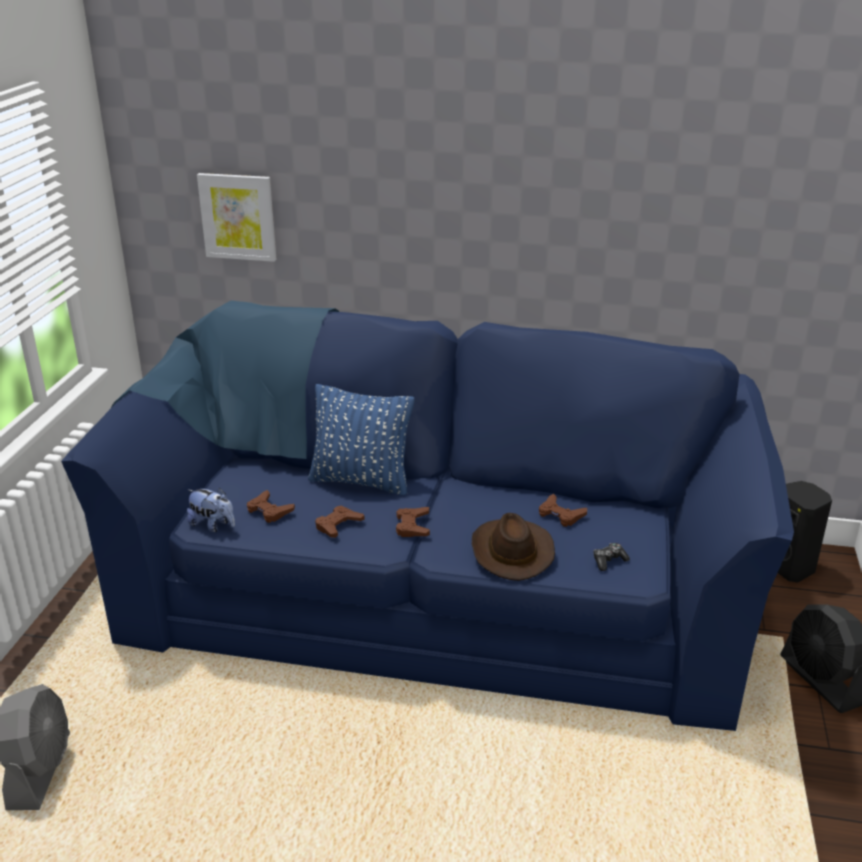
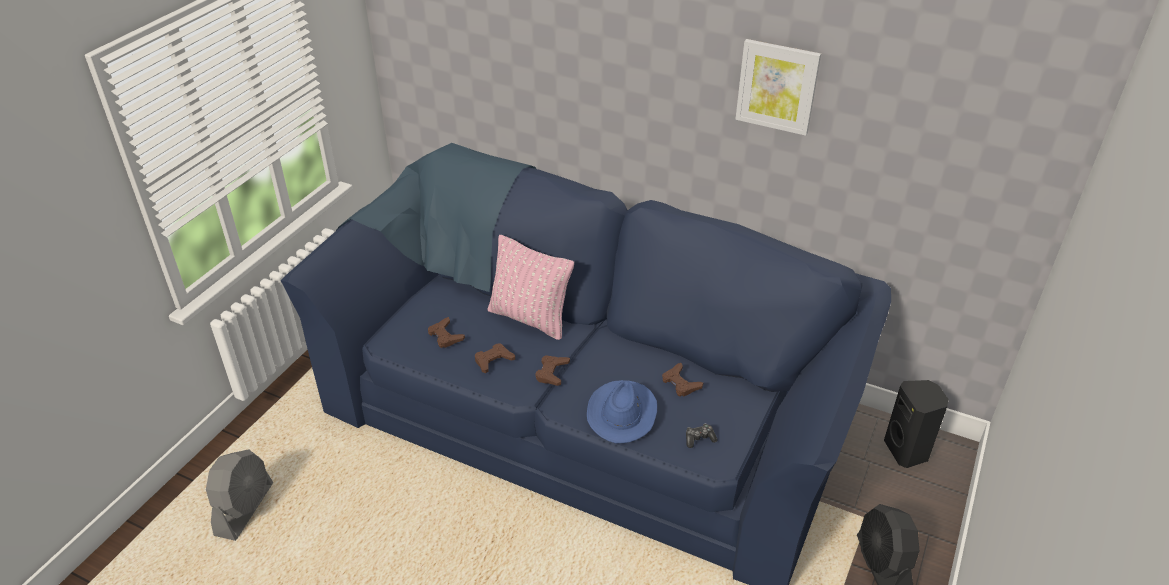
camera: 15 degrees right, 10 degrees up
plush toy [187,487,235,532] -> none
picture [197,173,277,262] -> picture moved to [736,39,821,136]
blue pillow [308,384,414,495] -> pink pillow [488,235,574,340]
brown hat [472,513,555,581] -> blue hat [587,380,657,443]

